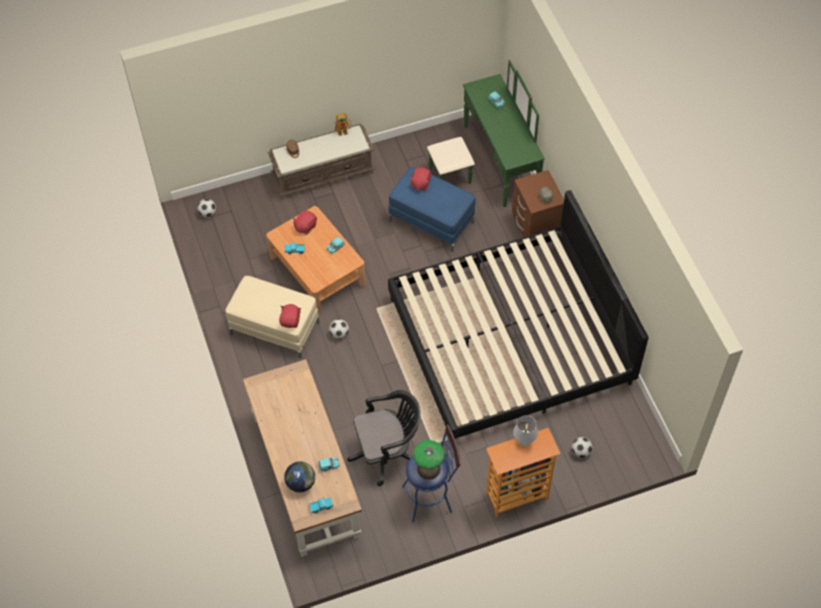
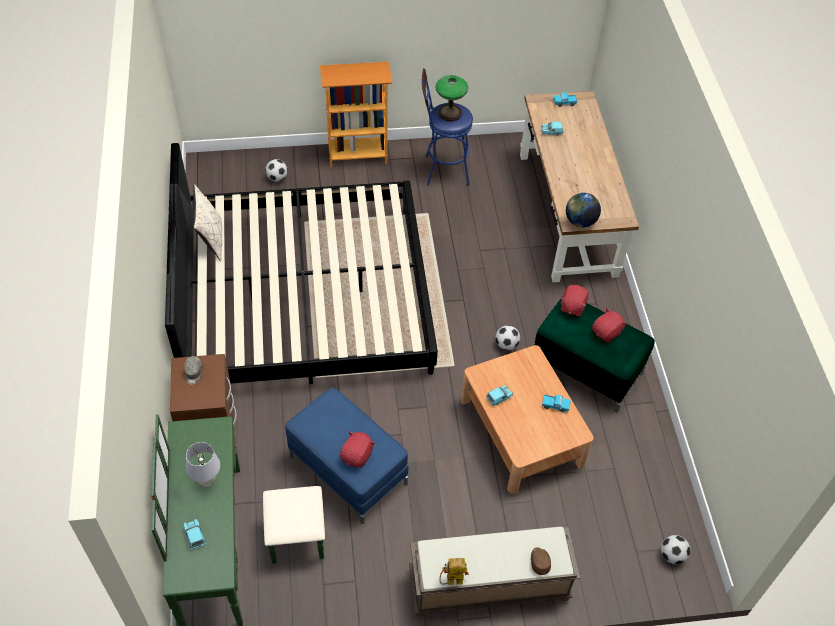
camera: 170 degrees left, 5 degrees down
beige ottoman [225,276,319,358] -> green ottoman [534,299,655,413]
globe [284,461,315,493] -> globe moved to [566,193,601,227]
red plush toy [293,210,317,235] -> red plush toy moved to [592,308,626,343]
black office chair [347,390,420,486] -> none
white table lamp [513,415,538,447] -> white table lamp moved to [186,442,220,487]
none -> beige pillow [193,184,222,261]

